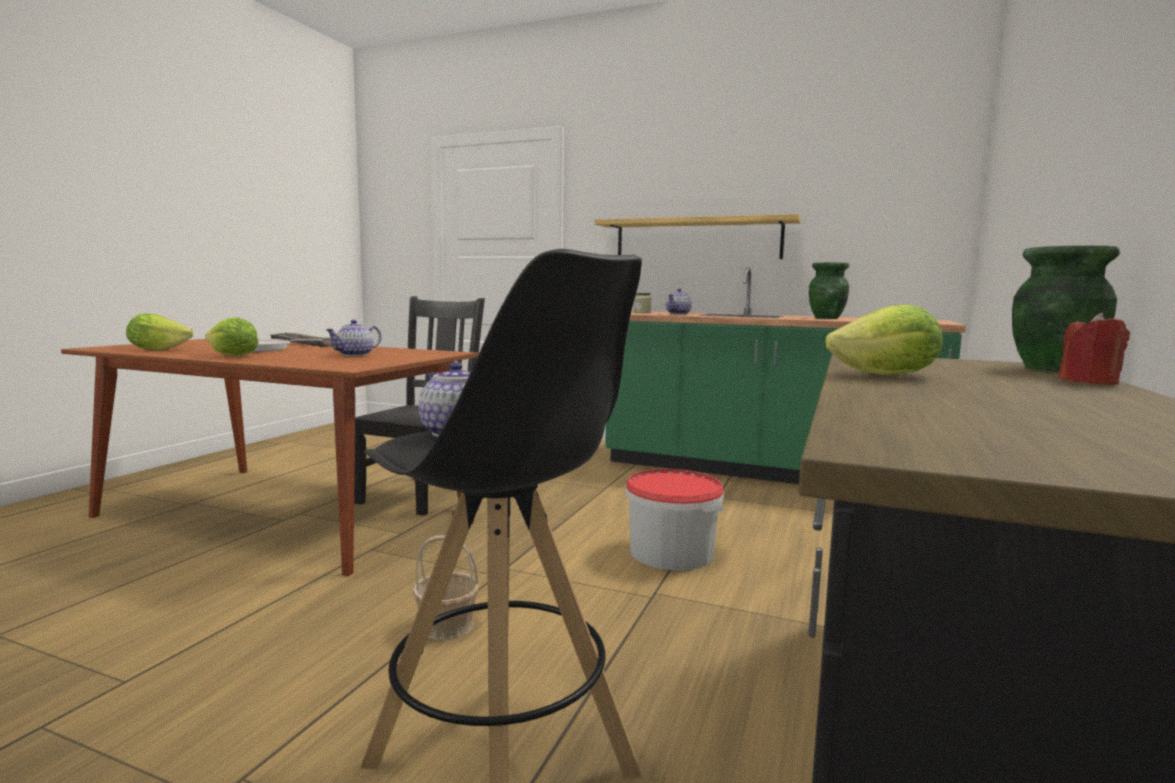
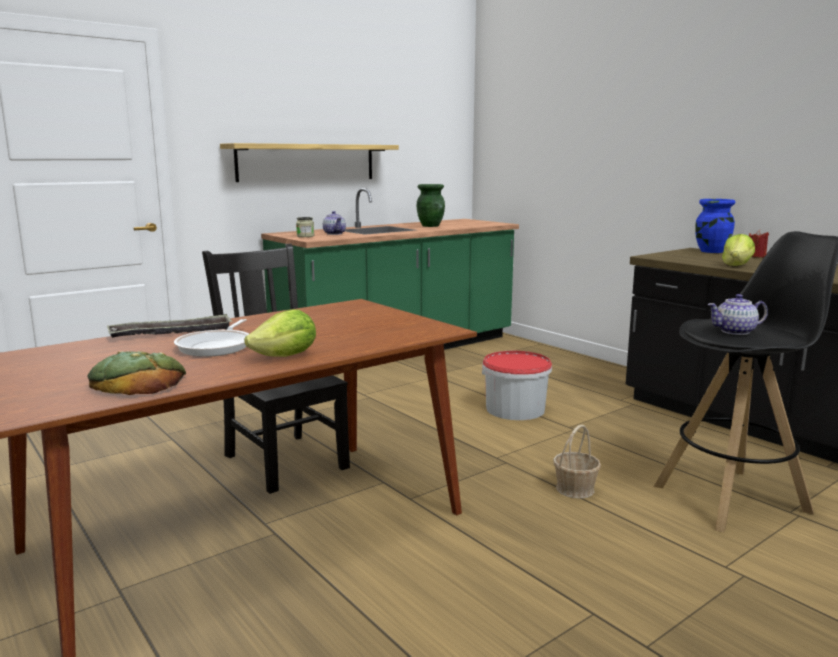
camera: 60 degrees left, 5 degrees up
lettuce [126,314,194,351] -> bread [87,351,186,395]
teapot [326,320,381,356] -> none
green vase [1012,245,1120,372] -> blue vase [695,199,735,253]

